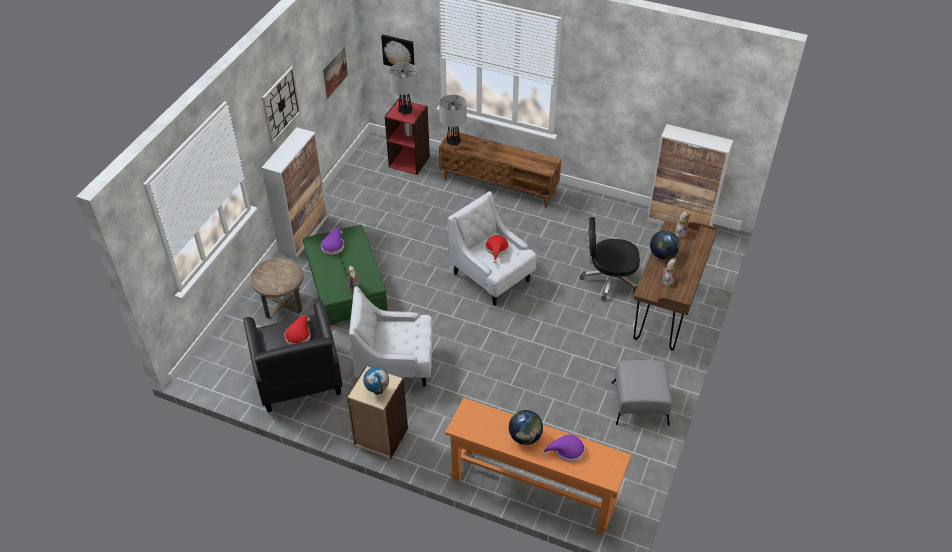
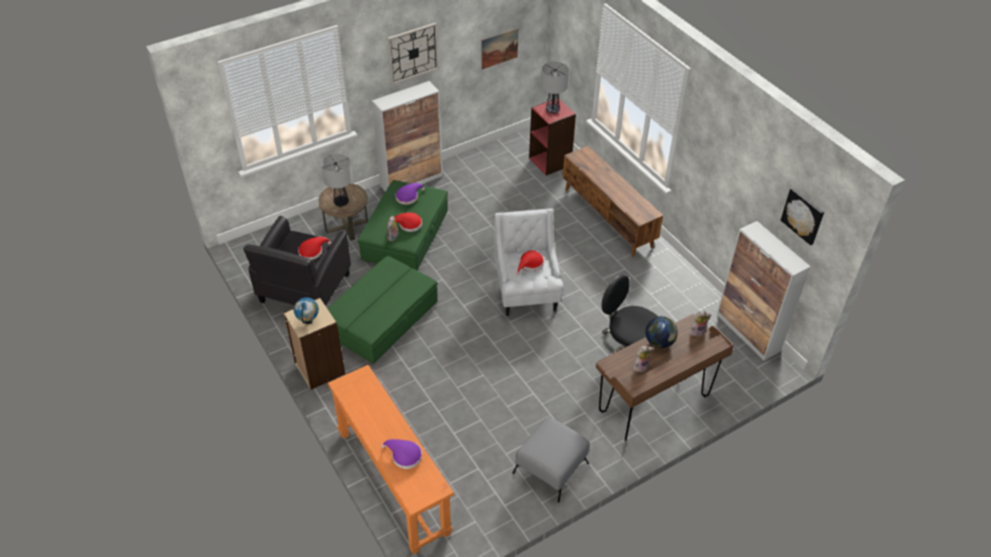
camera: 35 degrees right, 0 degrees up
white armchair [349,287,433,387] -> green ottoman [327,256,438,364]
picture [381,34,415,66] -> picture moved to [781,188,824,245]
table lamp [439,94,467,146] -> table lamp moved to [321,153,353,207]
globe [509,410,543,445] -> none
none -> red hat [394,212,422,232]

